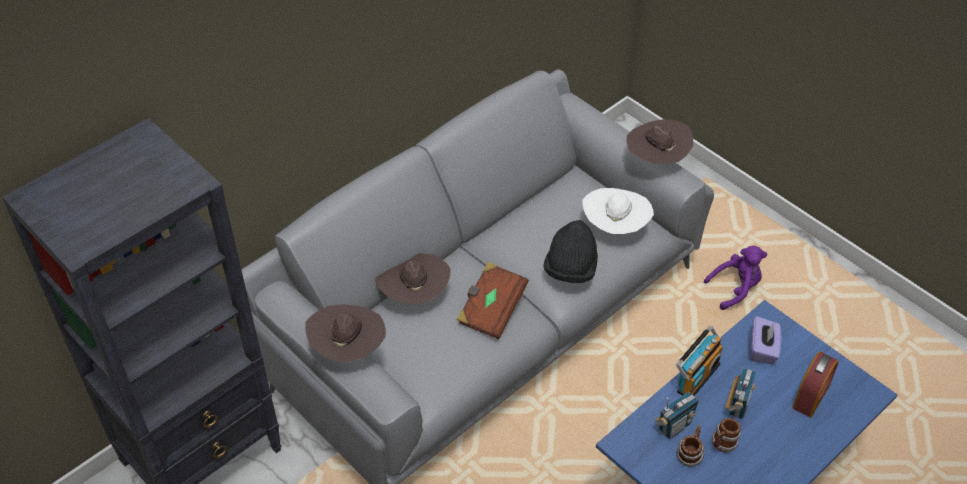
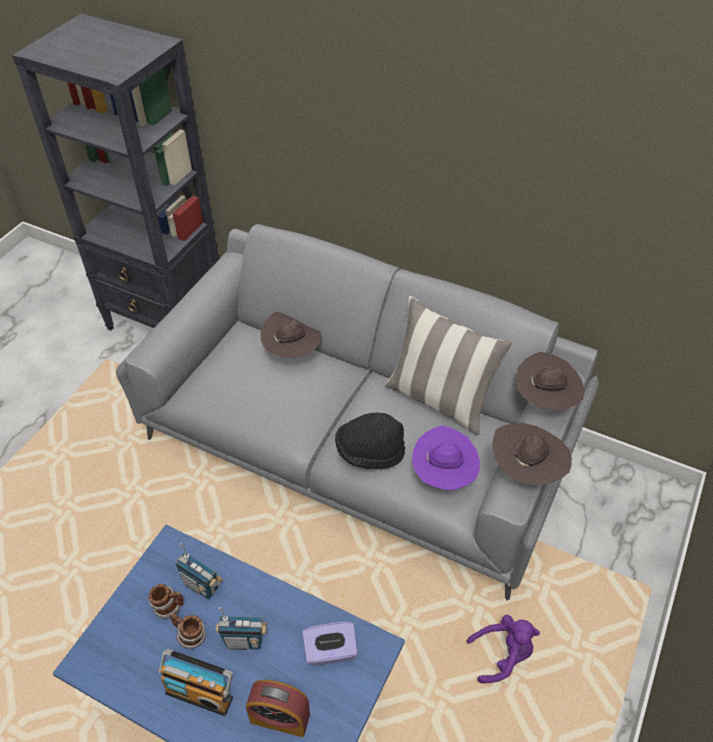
camera: 70 degrees right, 0 degrees up
brown hat [305,304,386,362] -> brown hat moved to [516,352,584,411]
brown book [457,262,529,339] -> none
white hat [582,188,654,236] -> purple hat [412,425,480,490]
radio [676,326,723,396] -> radio moved to [159,649,233,716]
purple plush toy [704,246,767,310] -> purple plush toy turned 60 degrees counterclockwise [467,615,540,683]
none -> pillow [385,296,512,436]

